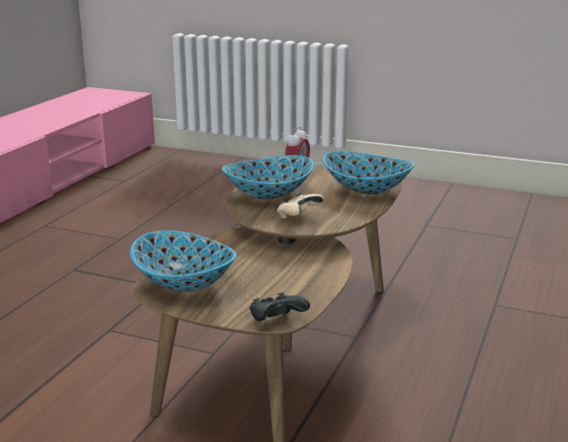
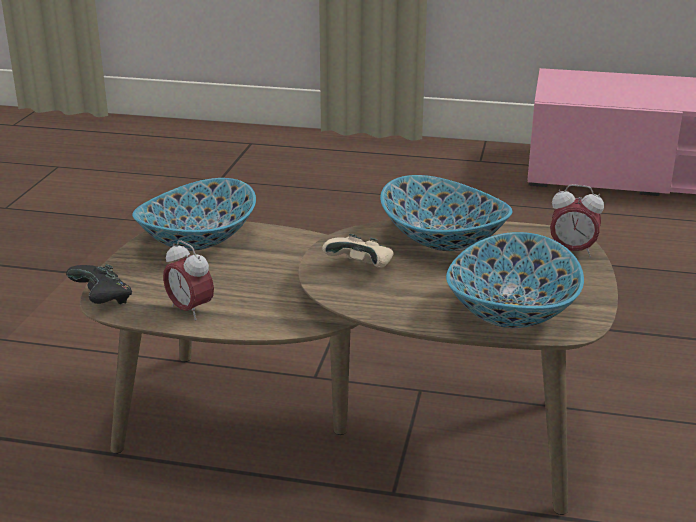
camera: 80 degrees right, 5 degrees up
none -> alarm clock [163,240,214,321]

